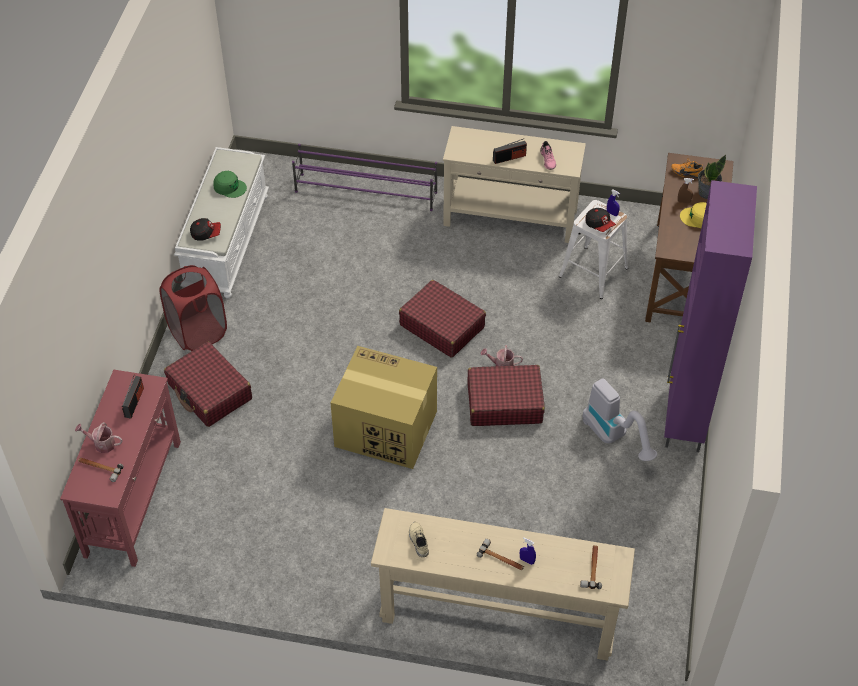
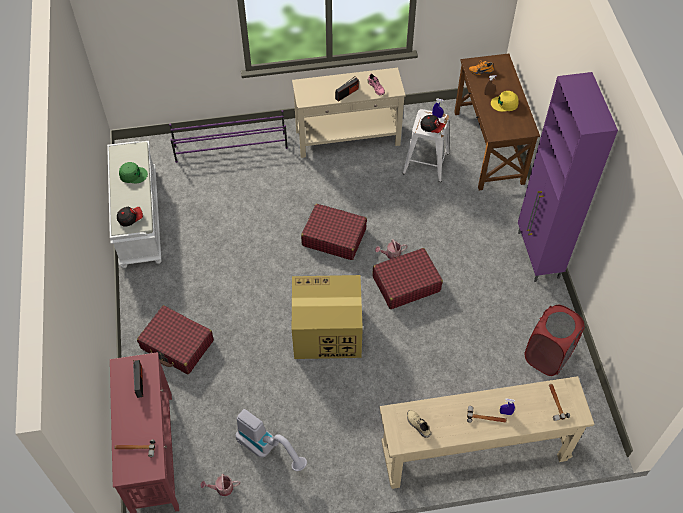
camera: 20 degrees left, 5 degrees up
watering can [75,422,123,453] -> watering can moved to [200,474,240,496]
red laundry basket [160,265,227,351] -> red laundry basket moved to [524,305,585,376]
vacuum cleaner [582,378,657,461] -> vacuum cleaner moved to [236,409,307,471]
potted plant [698,155,726,199] -> none

